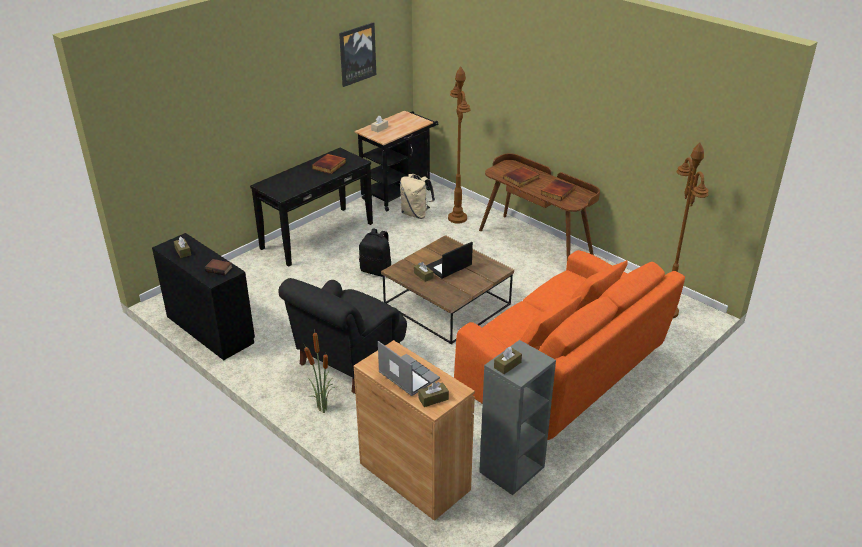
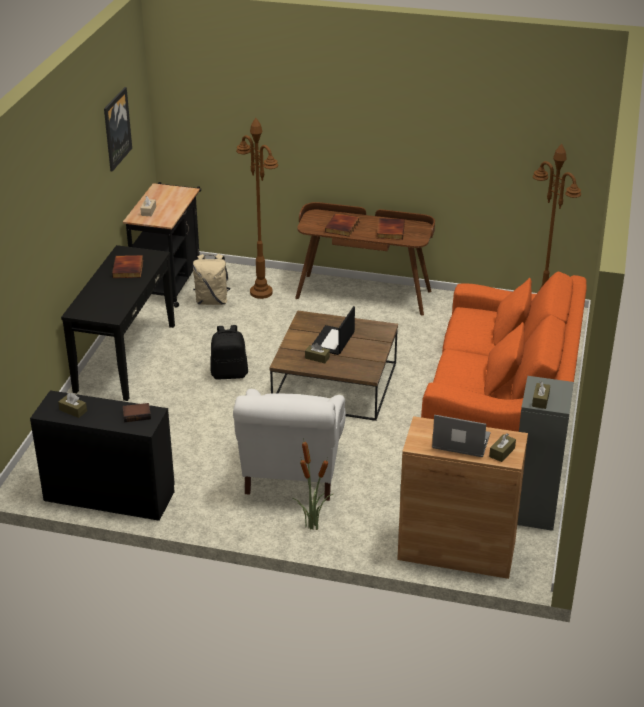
camera: 30 degrees left, 0 degrees up
black armchair [278,278,407,394] -> white armchair [233,389,346,501]

